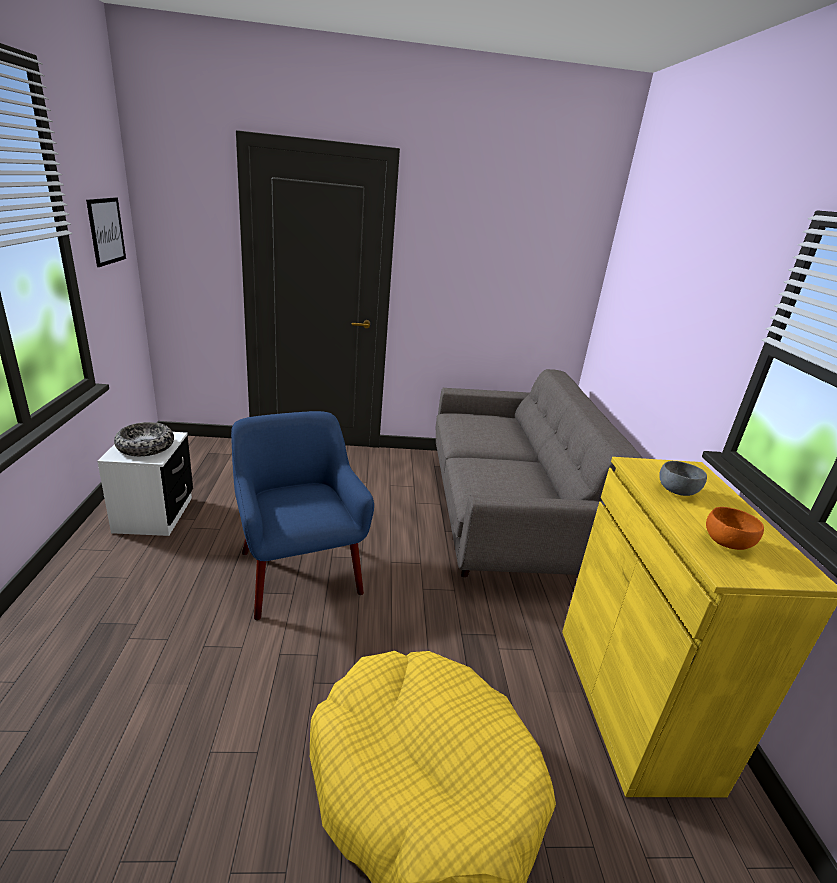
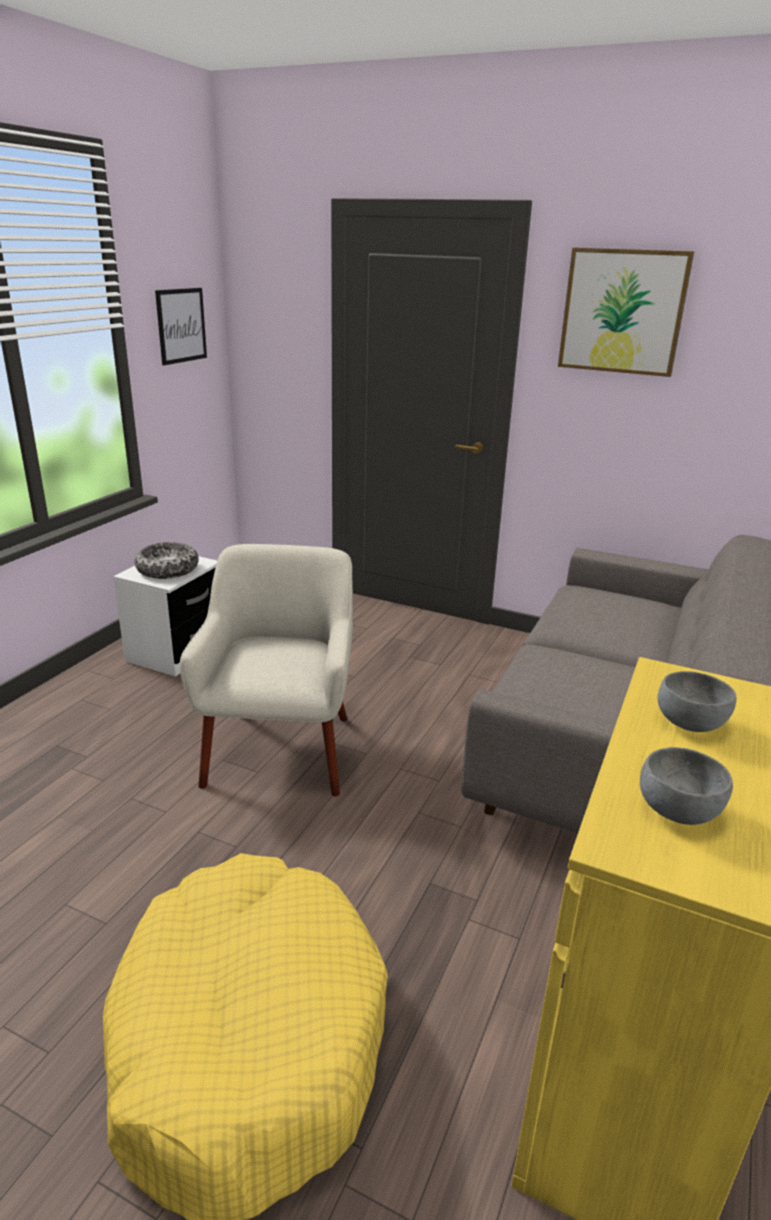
camera: 30 degrees right, 0 degrees up
blue armchair [231,411,374,620] -> beige armchair [180,544,353,797]
orange bowl [706,507,764,550] -> grey bowl [640,747,733,825]
none -> picture [558,248,694,377]

